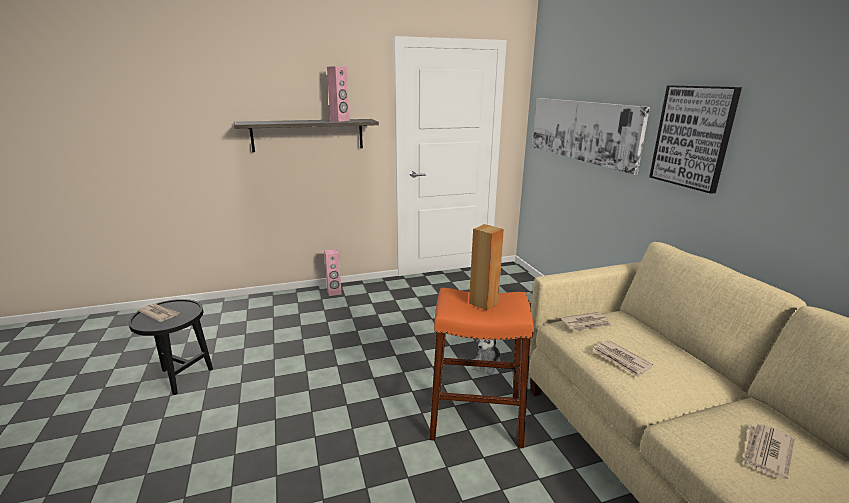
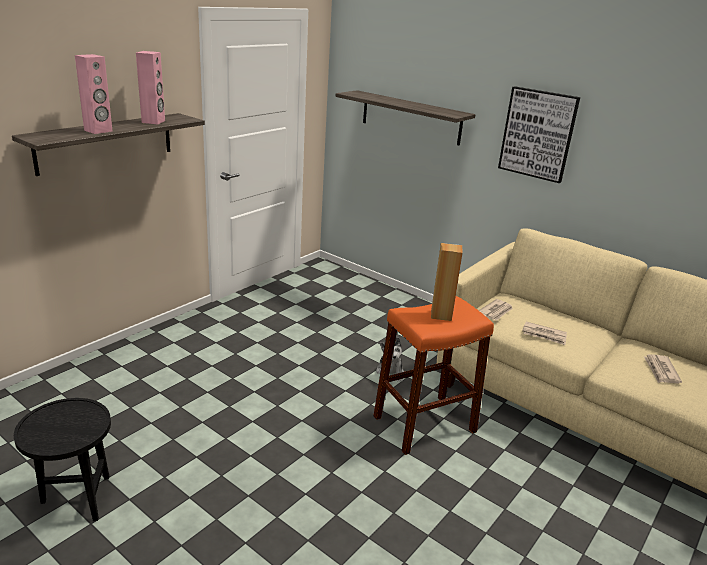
camera: 35 degrees left, 5 degrees up
newspaper [137,303,179,322] -> none
pink speaker [324,249,342,296] -> pink speaker moved to [75,54,112,134]
picture [533,98,650,175] -> shelf [336,90,476,145]

